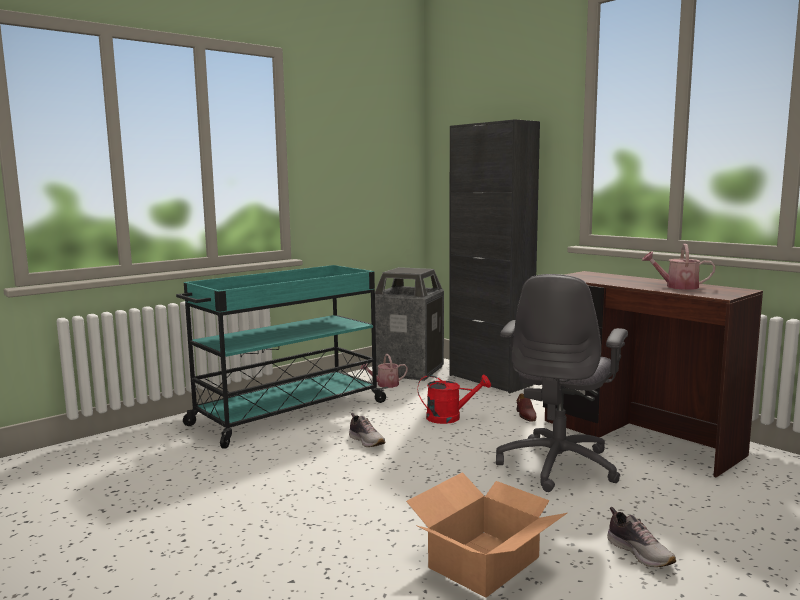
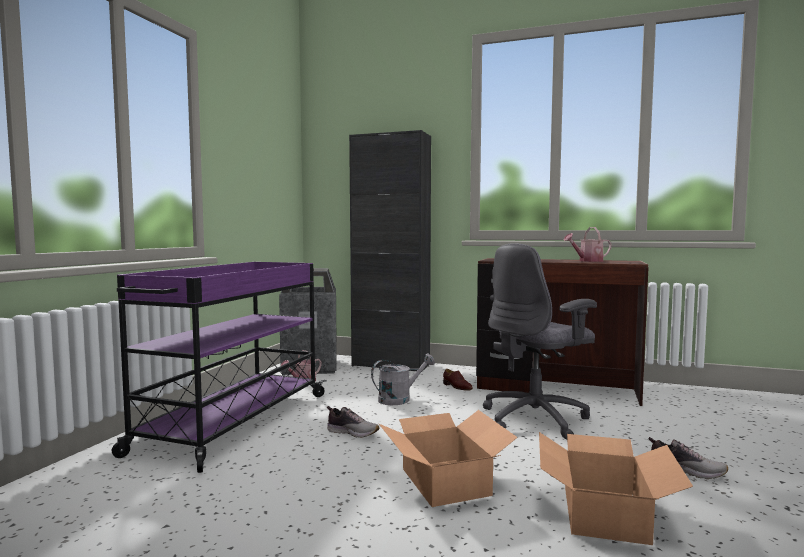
camera: 30 degrees left, 5 degrees down
turquoise cart [176,265,388,449] -> purple cart [112,262,326,473]
red watering can [418,375,491,424] -> grey watering can [371,353,435,405]
grey office chair [496,274,628,492] -> grey office chair turned 60 degrees clockwise [483,243,597,440]
none -> cardboard box [379,410,518,507]

